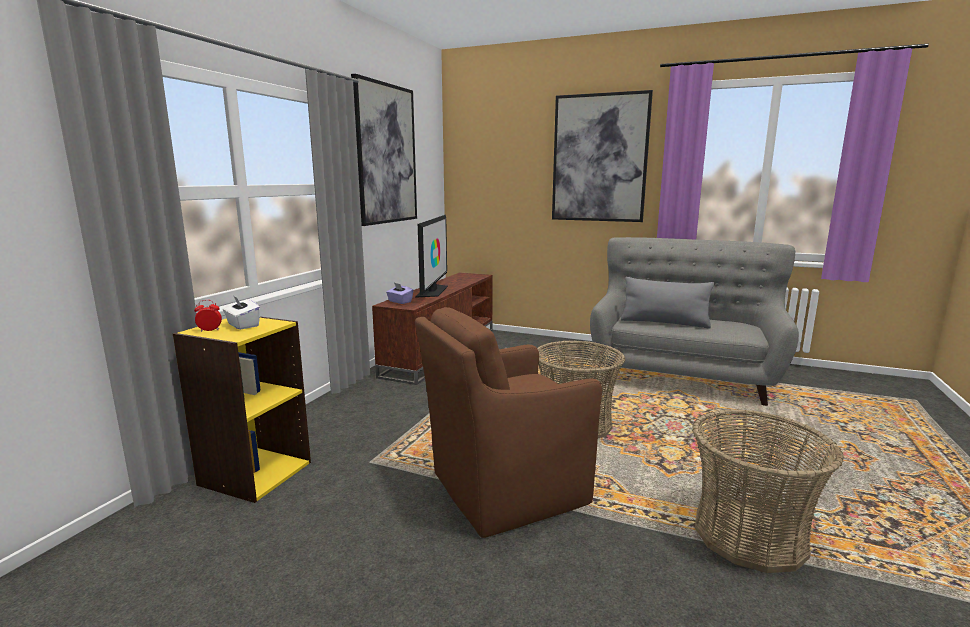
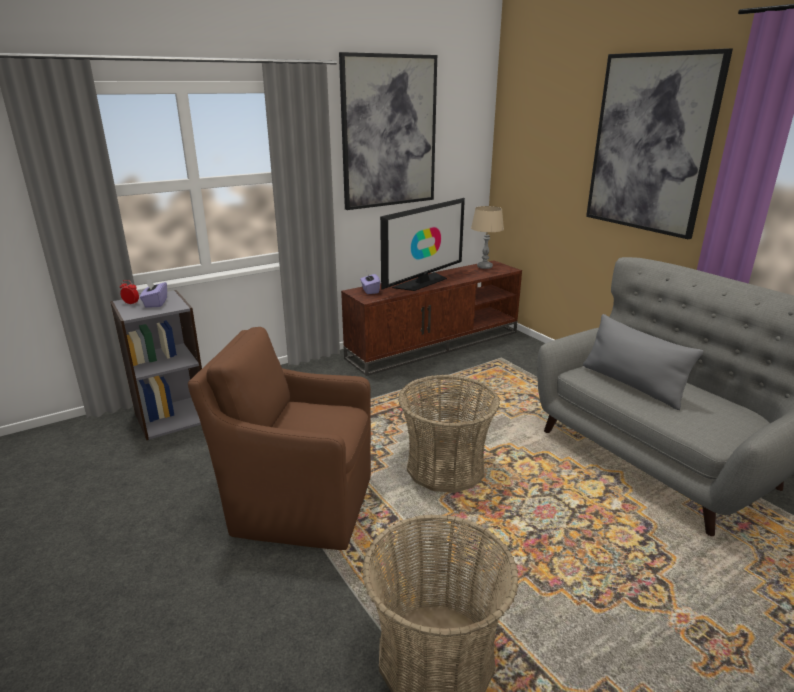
camera: 35 degrees right, 10 degrees up
yellow bookcase [173,316,311,503] -> grey bookcase [110,290,202,440]
white tissue box [223,296,260,330] -> purple tissue box [140,278,167,308]
none -> beige table lamp [471,206,504,269]

